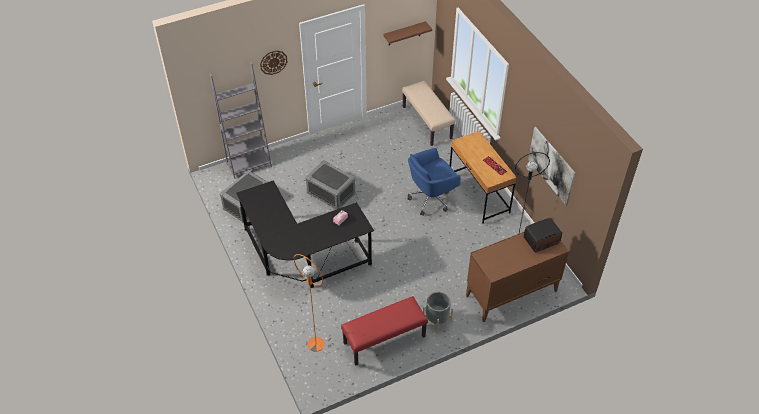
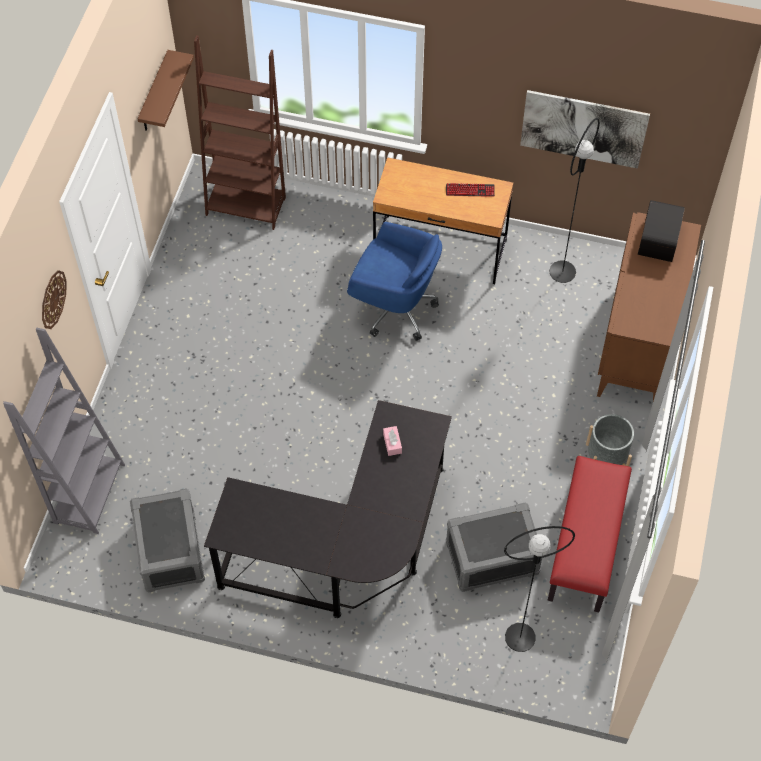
camera: 50 degrees left, 10 degrees up
orange floor lamp [294,254,325,352] -> black floor lamp [504,526,575,652]
grey storage box [305,160,356,210] -> grey storage box moved to [446,503,542,592]
beige bench [402,81,455,146] -> brown bookcase [194,35,286,230]
blue office chair [408,148,461,216] -> blue office chair turned 75 degrees counterclockwise [347,222,442,341]

